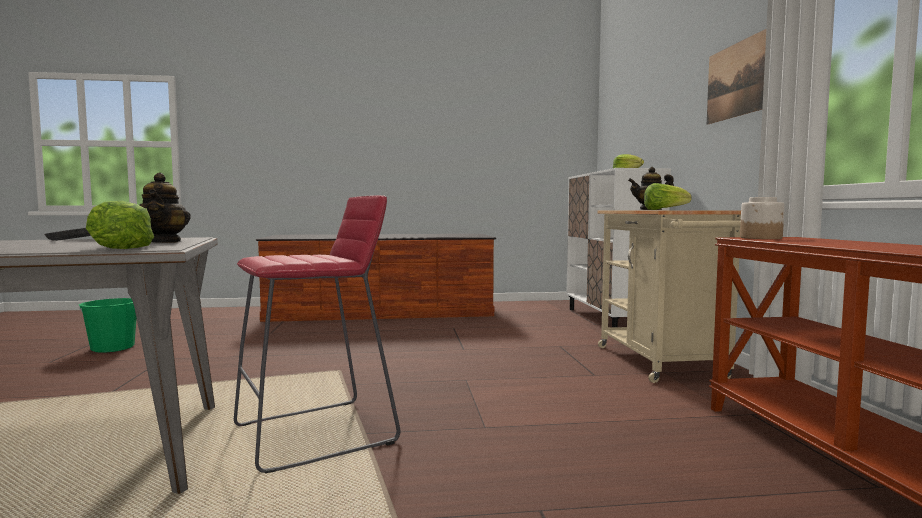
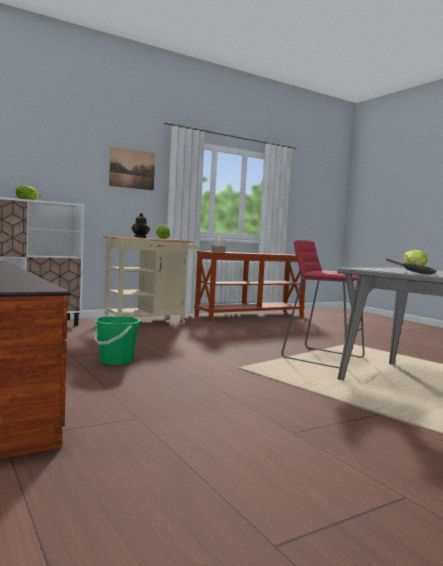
camera: 115 degrees left, 0 degrees up
green bucket [79,298,137,353] -> green bucket moved to [94,316,141,365]
teapot [139,173,190,243] -> none

